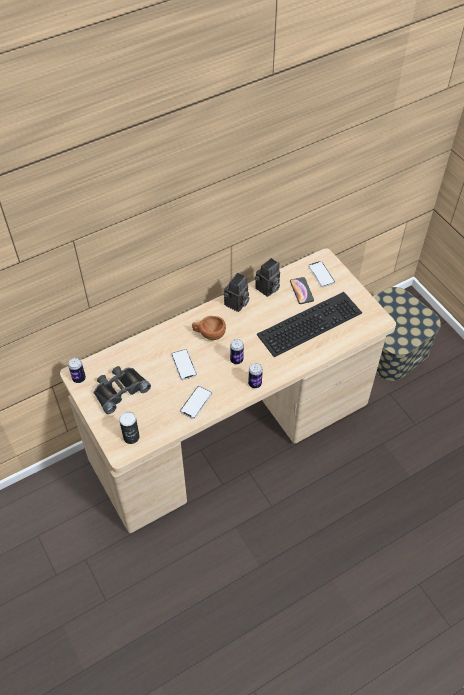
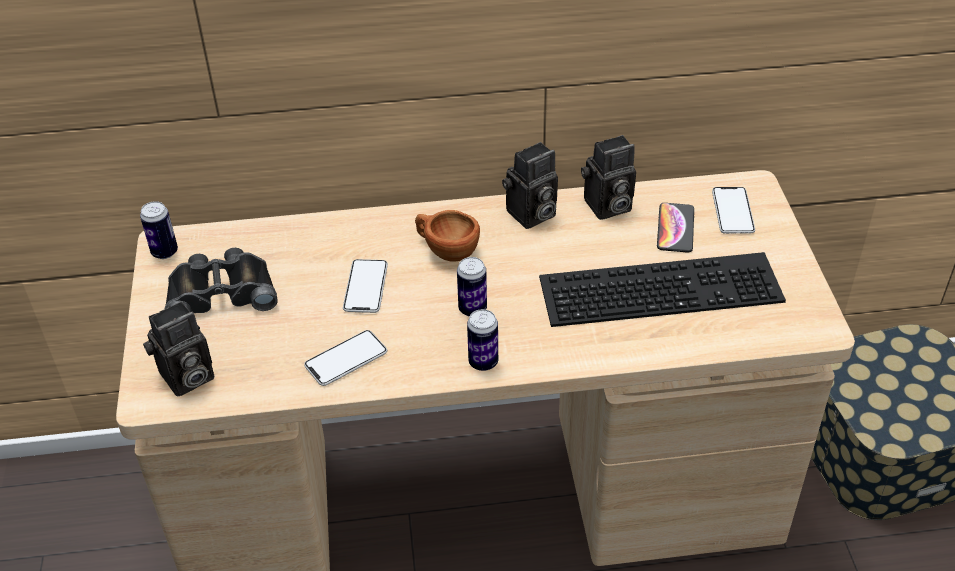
camera: 25 degrees right, 10 degrees down
can [119,412,140,444] -> camera [143,301,214,397]

